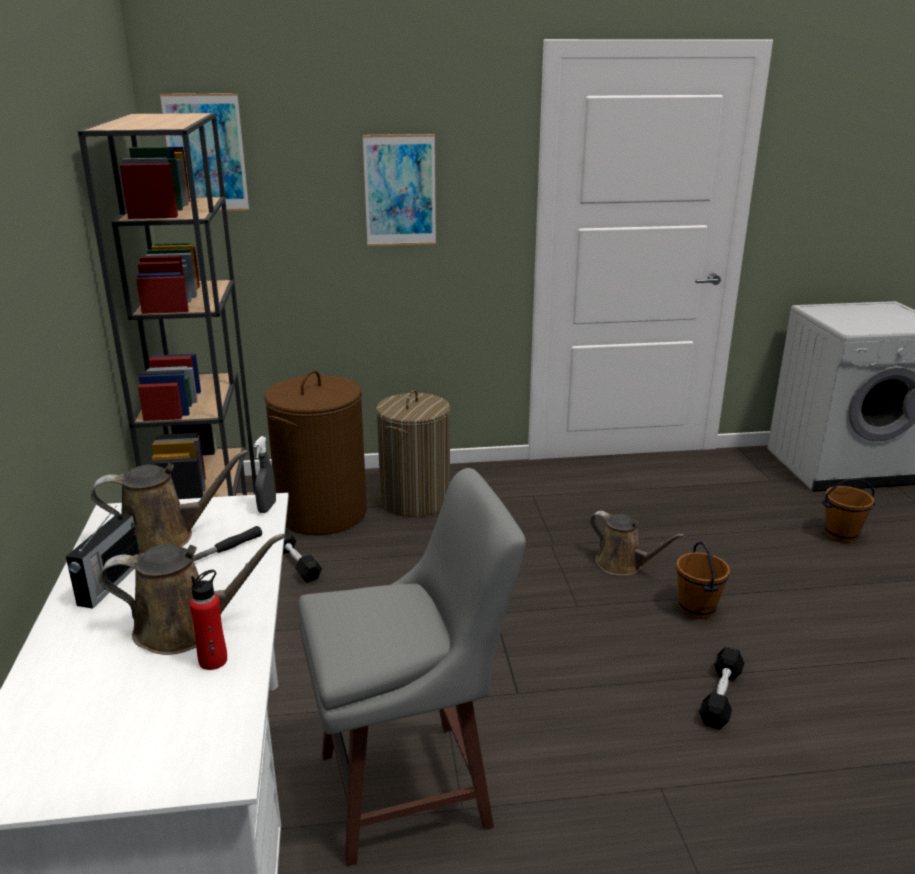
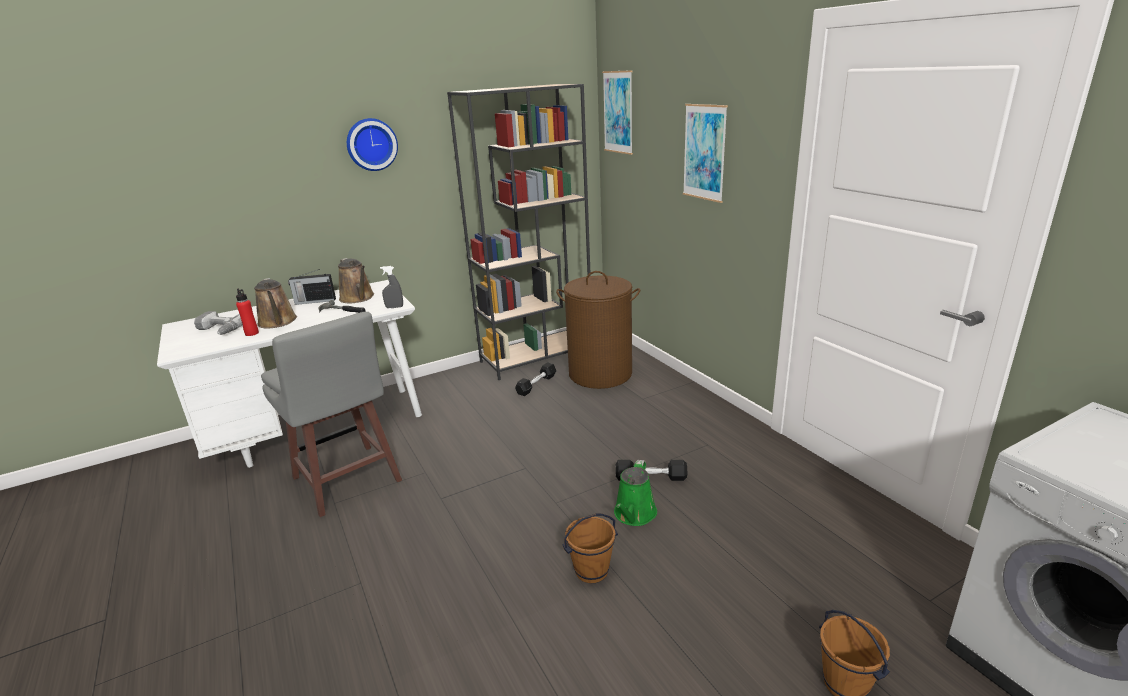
camera: 70 degrees right, 0 degrees up
laundry basket [376,390,450,517] -> none
brown watering can [590,511,685,576] -> green watering can [614,460,657,526]
black dumbbell [699,647,744,729] -> black dumbbell moved to [616,460,687,481]
none -> power drill [194,311,242,335]
none -> wall clock [347,118,398,171]

